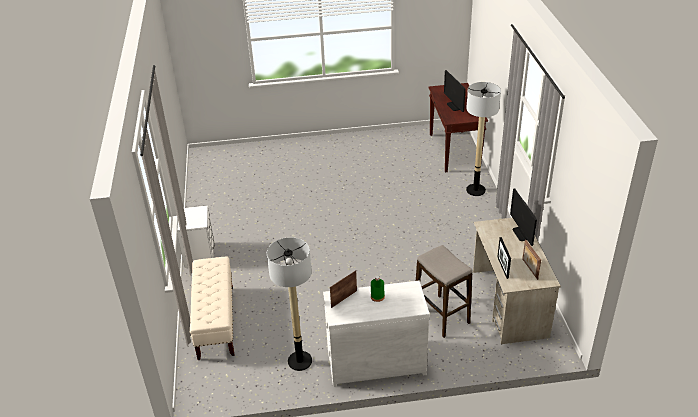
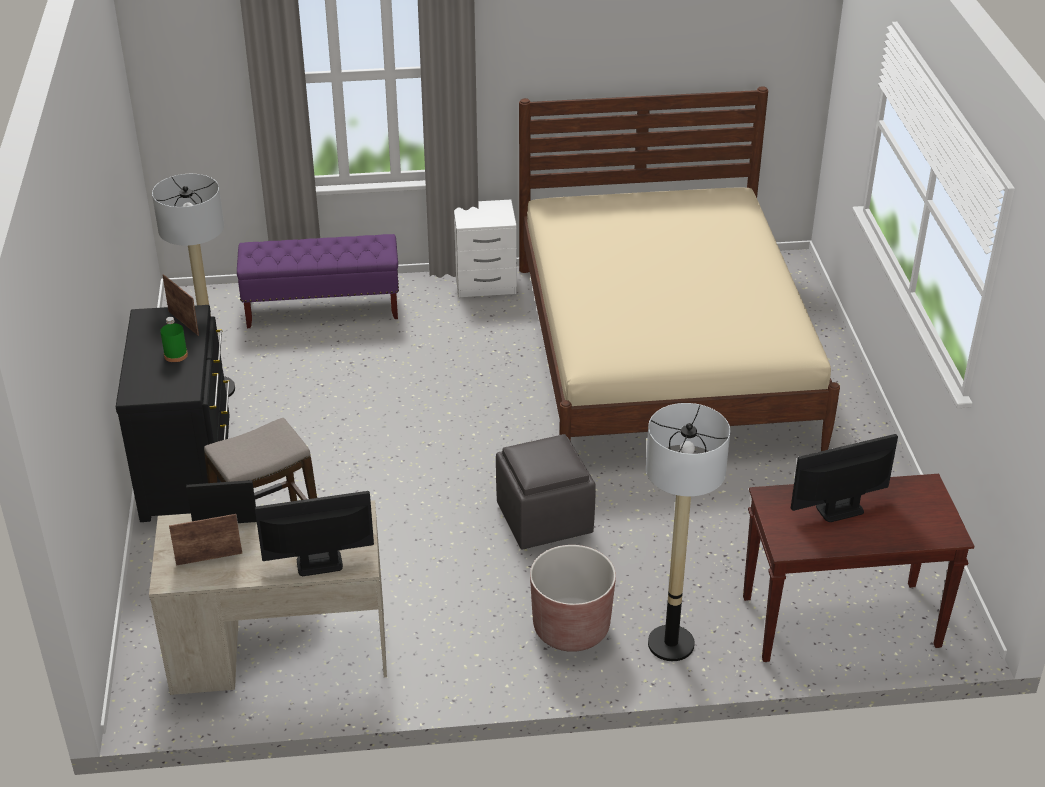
camera: 90 degrees right, 0 degrees up
beige bench [190,257,234,360] -> purple bench [237,234,399,328]
white dresser [323,281,430,387] -> black dresser [116,305,230,522]
none -> grey ottoman [496,434,596,549]
none -> beige bed [519,86,840,451]
none -> brown planter [530,545,616,652]

